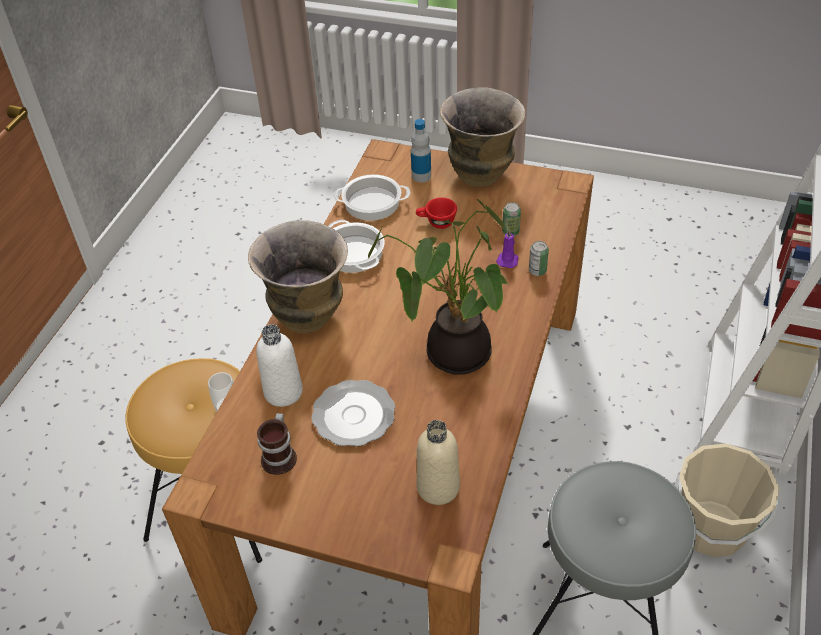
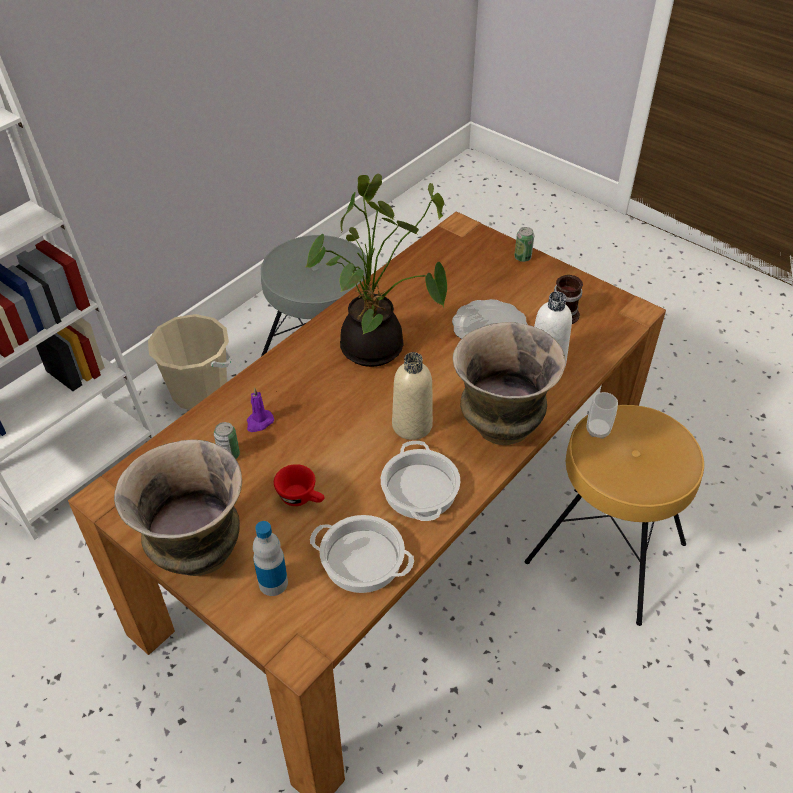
camera: 160 degrees left, 0 degrees up
beige bottle [417,420,460,505] -> beige bottle moved to [392,352,433,440]
can [529,241,549,276] -> can moved to [514,227,534,262]

